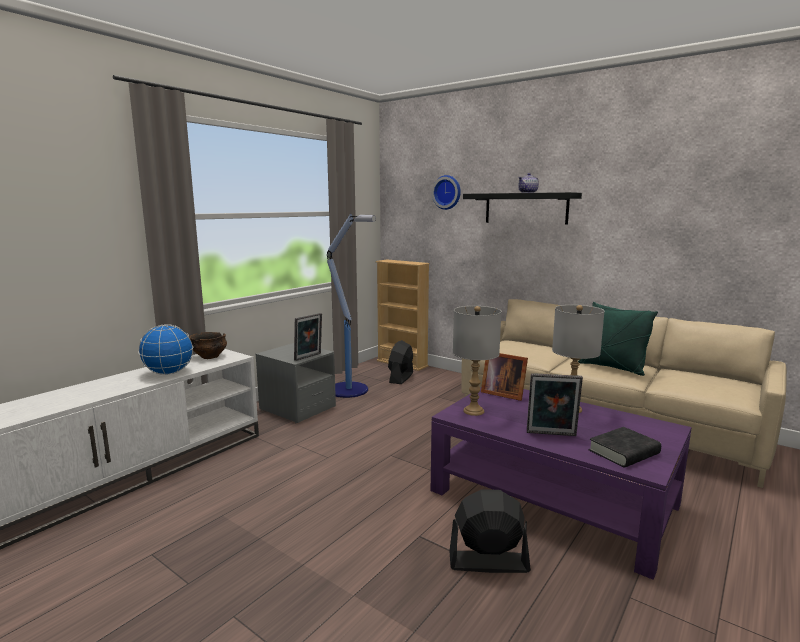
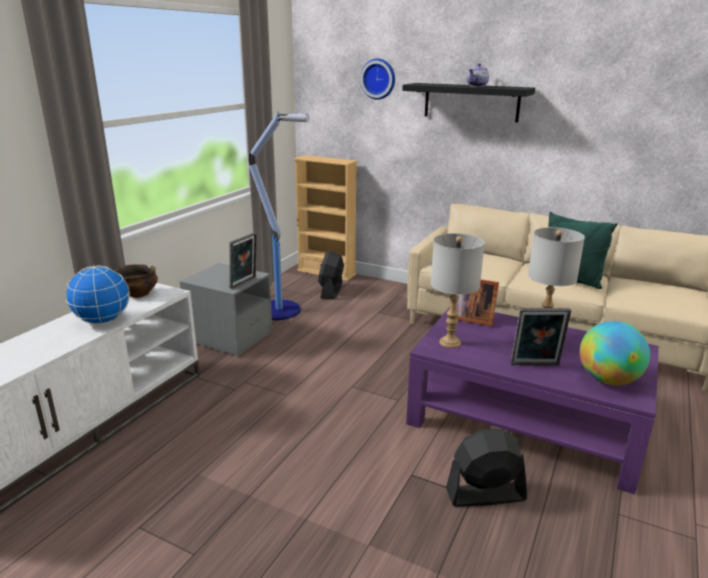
camera: 10 degrees left, 10 degrees up
black book [589,427,661,468] -> globe [580,321,650,385]

